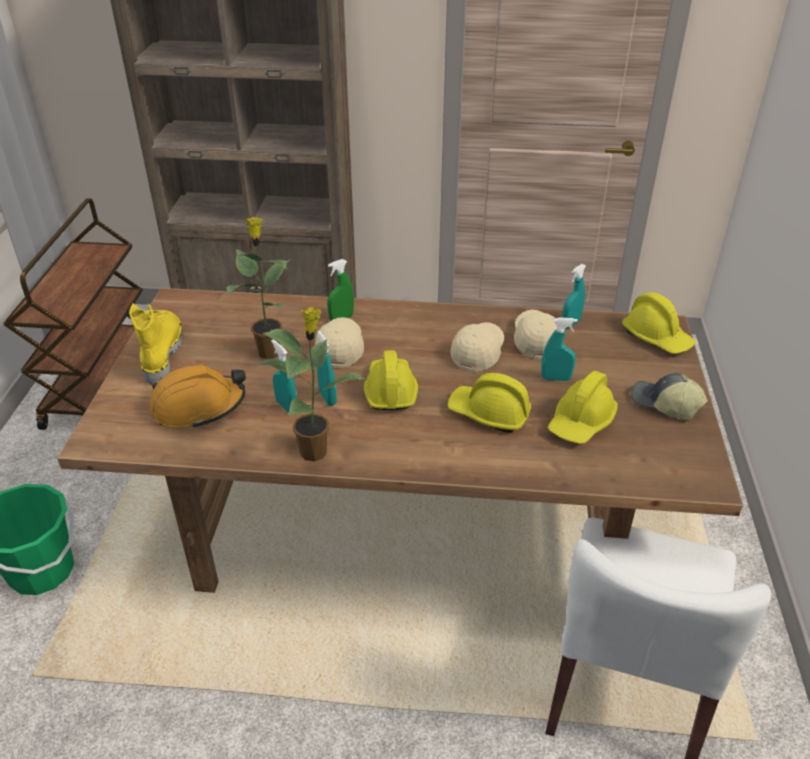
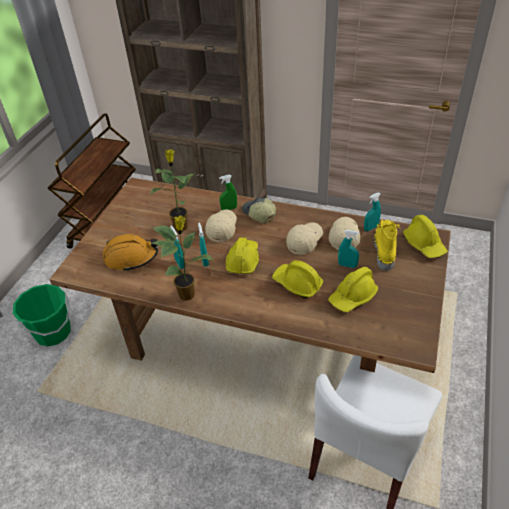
camera: 15 degrees right, 5 degrees up
yellow boot [129,304,183,385] -> yellow boot moved to [374,219,400,271]
cap [631,373,708,420] -> cap moved to [242,197,276,223]

